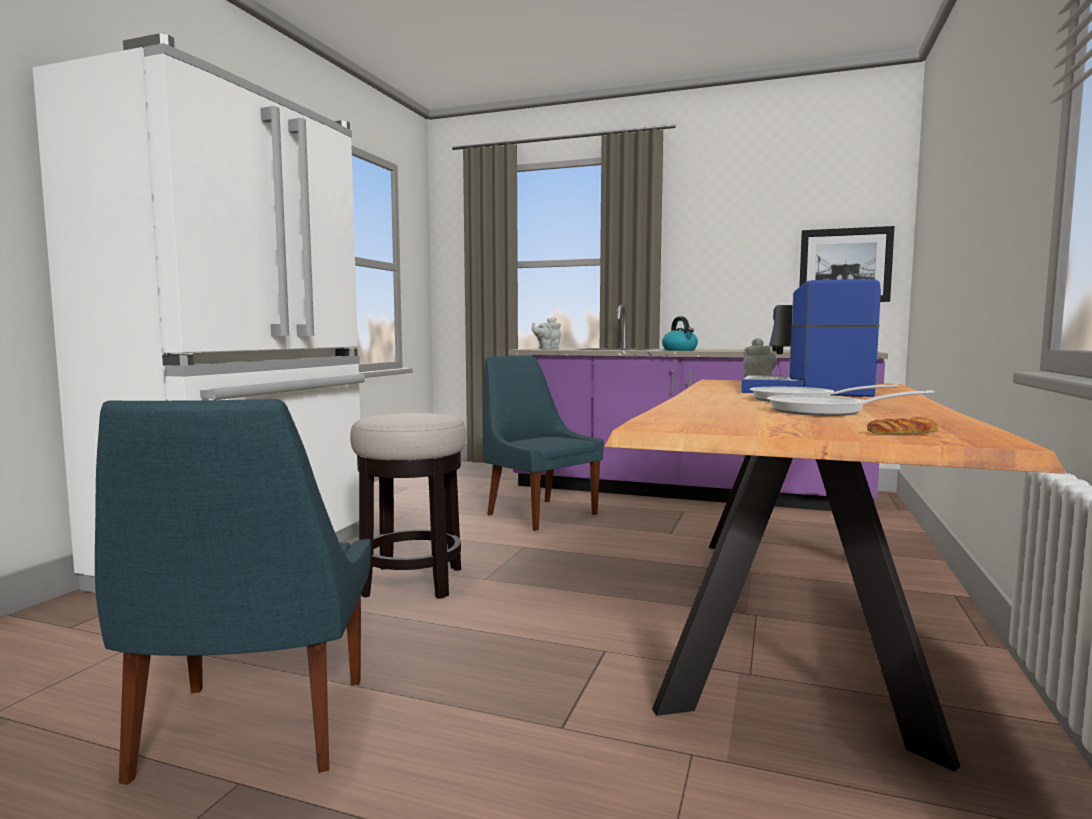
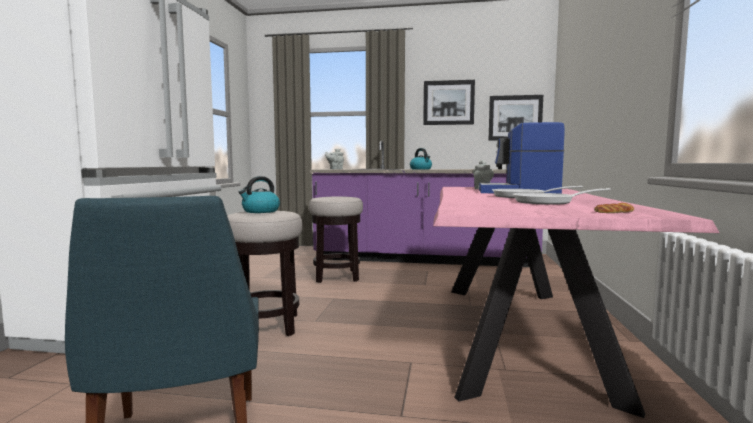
camera: 10 degrees left, 0 degrees up
blue chair [483,356,604,531] -> stool [309,196,363,283]
brown dining table [604,380,1065,772] -> pink dining table [433,187,720,418]
none -> kettle [239,176,280,213]
none -> picture [423,80,475,125]

